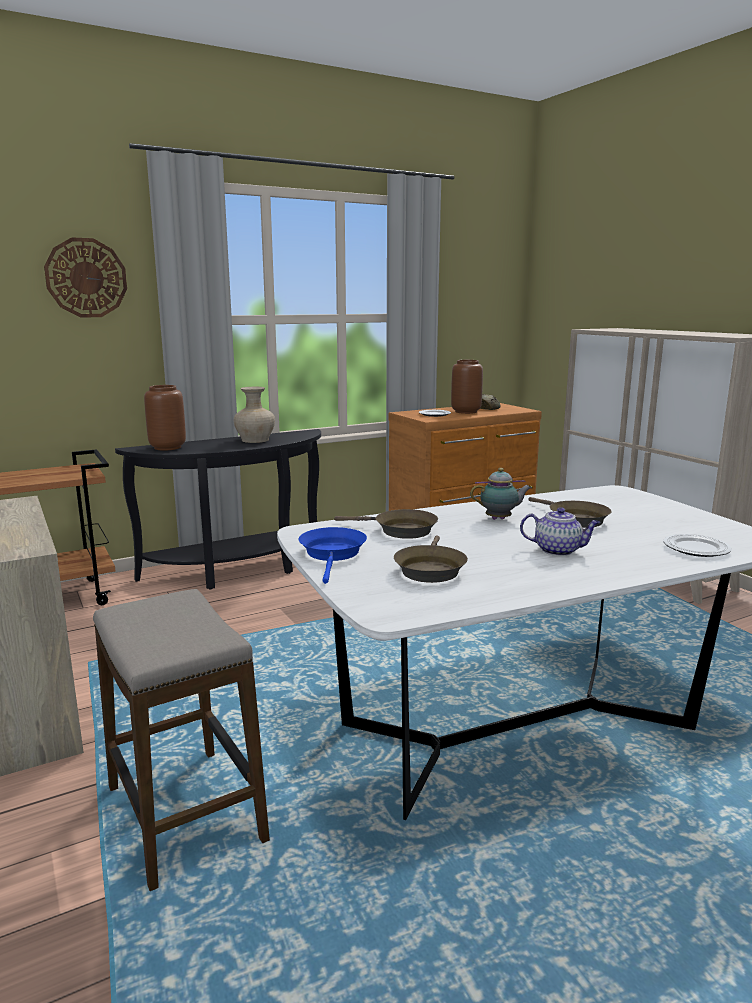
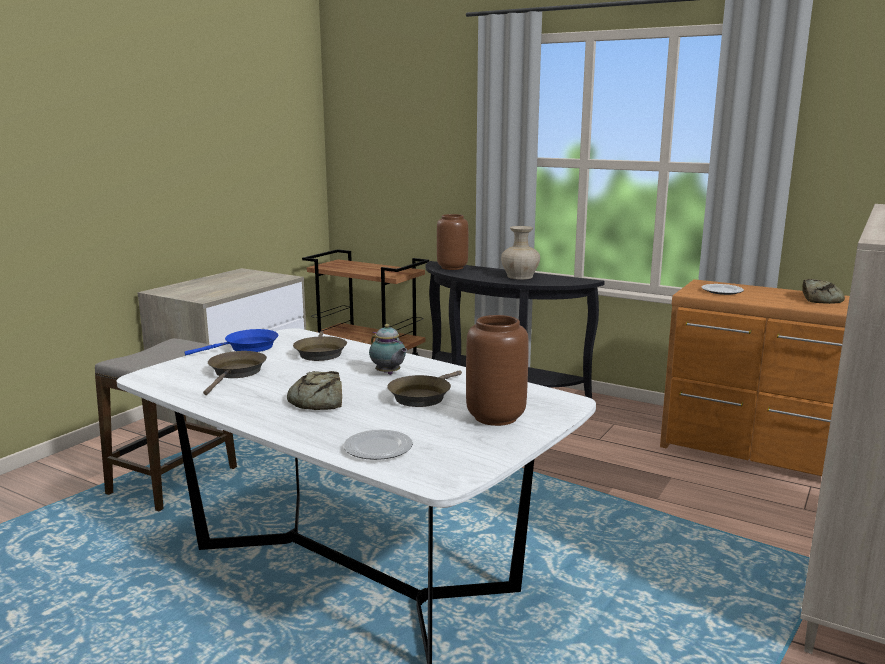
camera: 60 degrees right, 0 degrees up
wall clock [44,237,127,318] -> none
brown frying pan [394,536,468,583] -> brown frying pan turned 120 degrees clockwise [203,351,267,395]
brown vase [451,360,483,414] -> brown vase moved to [466,315,529,426]
teapot [520,507,600,556] -> bread [287,371,342,410]

